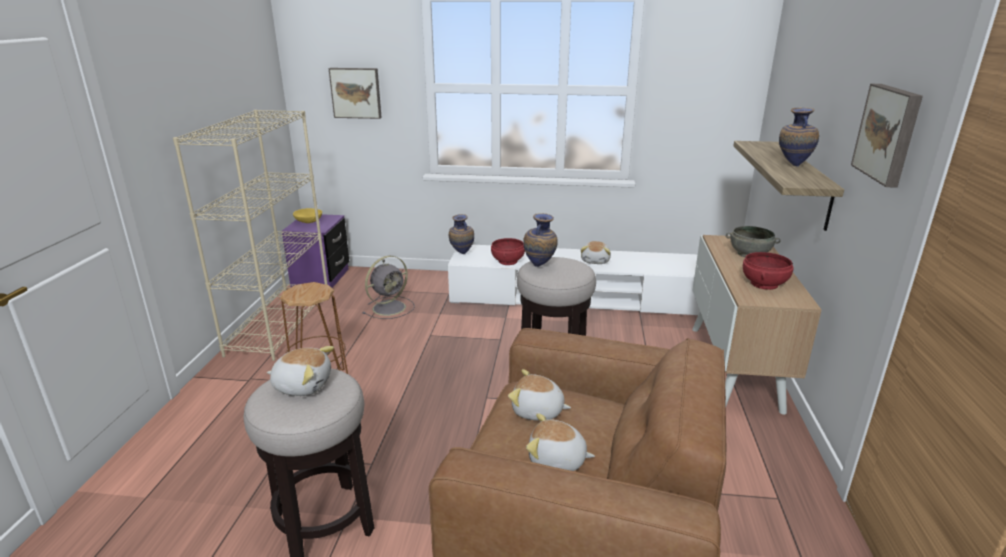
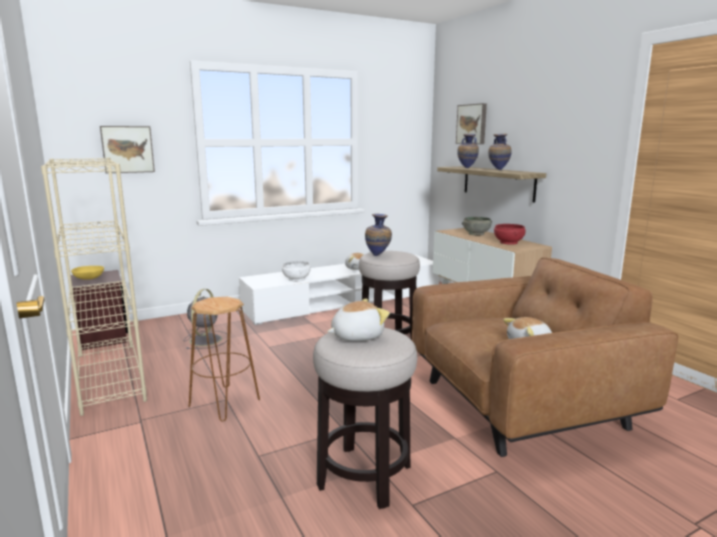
camera: 35 degrees left, 10 degrees down
purple nightstand [282,214,349,288] -> brown nightstand [71,270,128,350]
vase [449,214,474,254] -> vase moved to [457,134,479,168]
red bowl [491,238,525,265] -> white bowl [282,261,311,282]
plush toy [508,369,571,421] -> none
picture [851,84,923,188] -> picture moved to [456,103,487,144]

